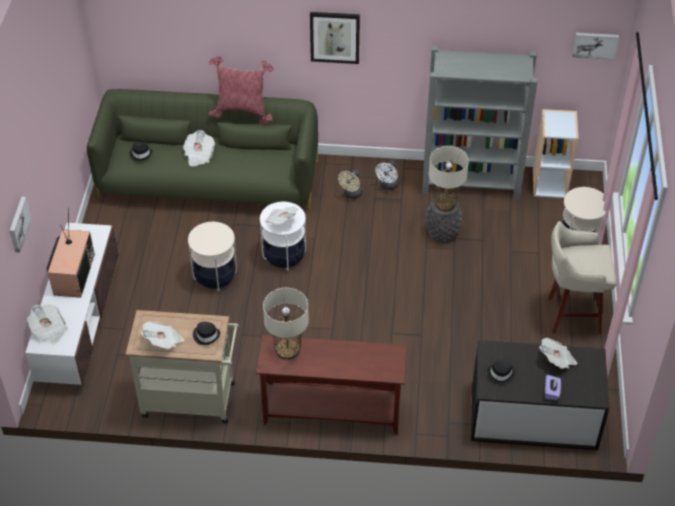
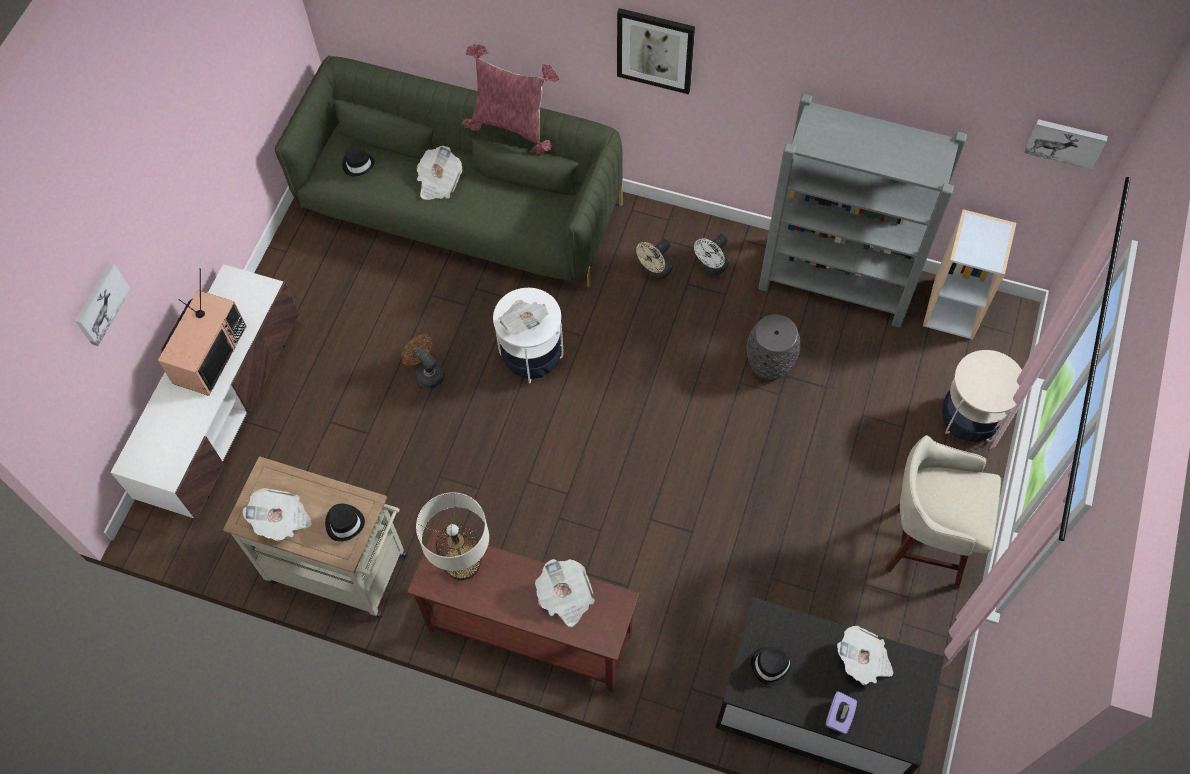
camera: 15 degrees right, 15 degrees up
newspaper [27,304,68,344] -> newspaper moved to [535,559,595,627]
beige side table [188,222,237,291] -> brown fan [401,334,445,388]
table lamp [429,146,469,212] -> none

